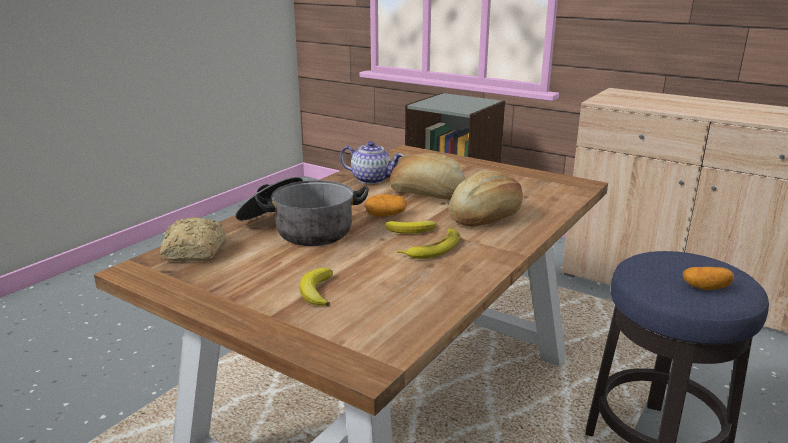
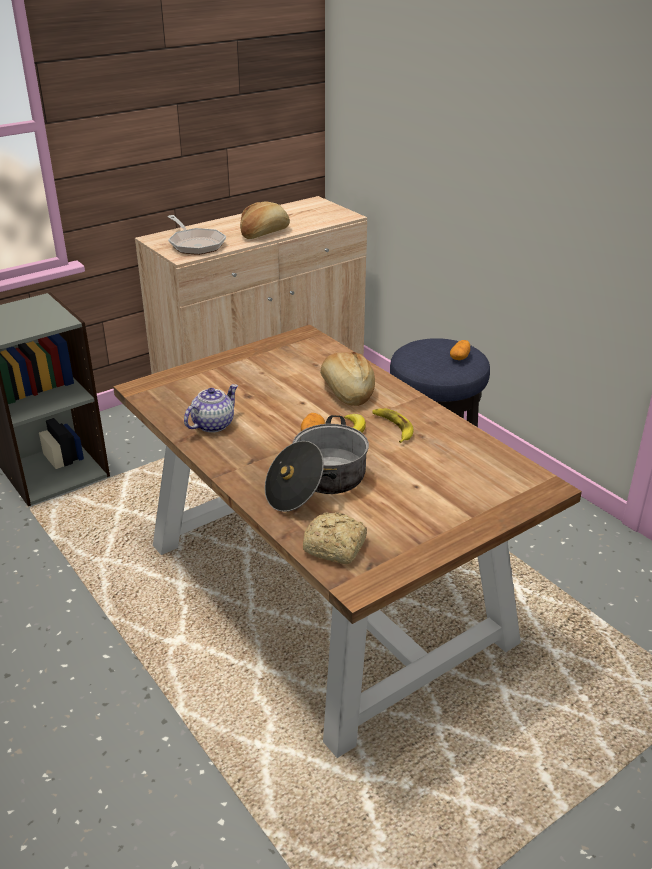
camera: 70 degrees left, 10 degrees up
banana [299,268,333,306] -> none
bread [390,153,466,200] -> bread moved to [240,202,290,239]
none -> frying pan [167,215,226,255]

